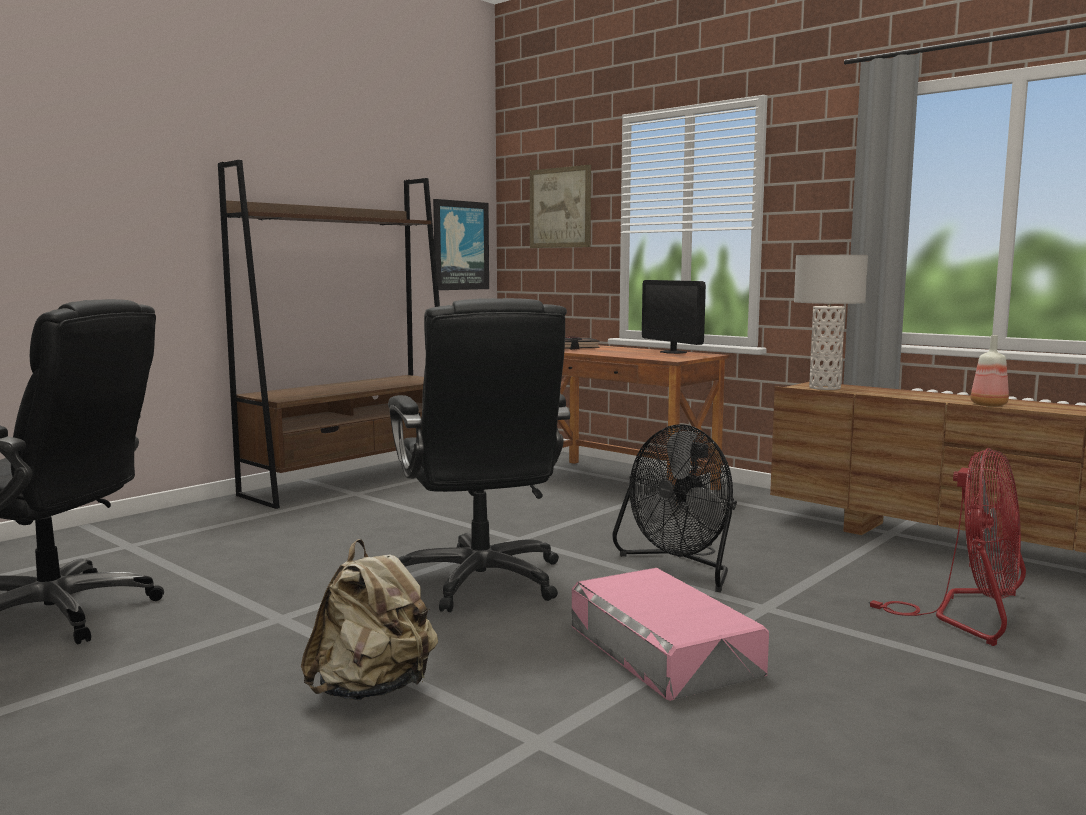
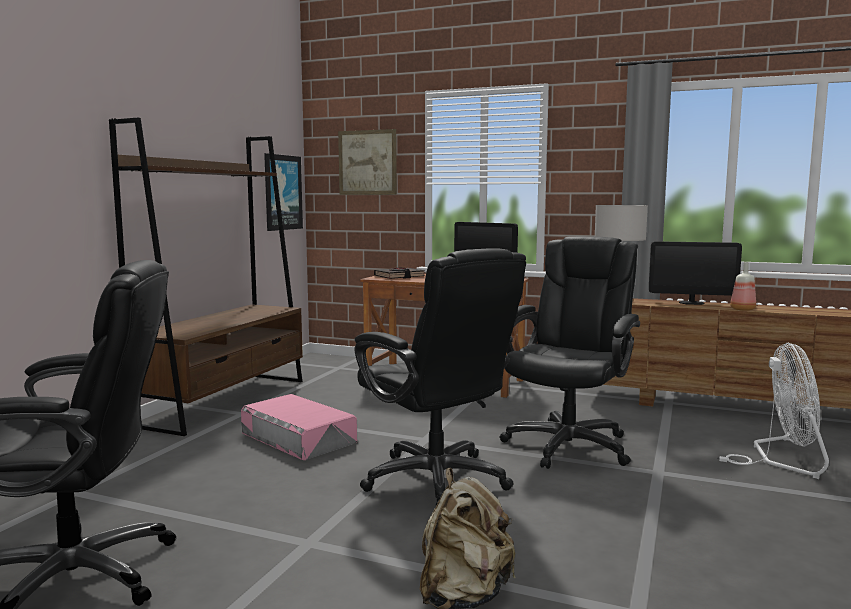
camera: 20 degrees left, 0 degrees up
pink storage box [572,568,769,701] -> pink storage box moved to [241,394,357,460]
black fan [613,424,737,592] -> black office chair [499,236,640,469]
red fan [869,448,1026,646] -> white fan [717,343,829,479]
none -> monitor [649,241,742,305]

